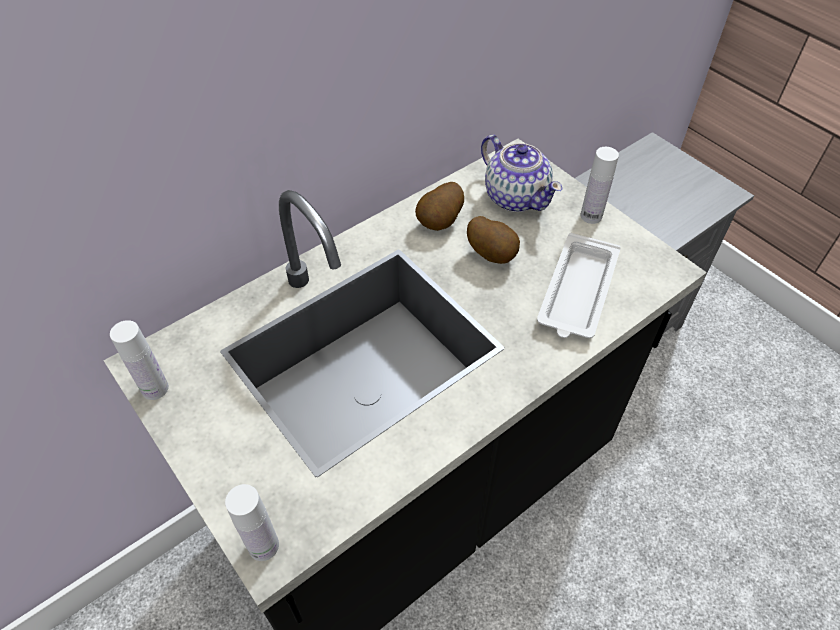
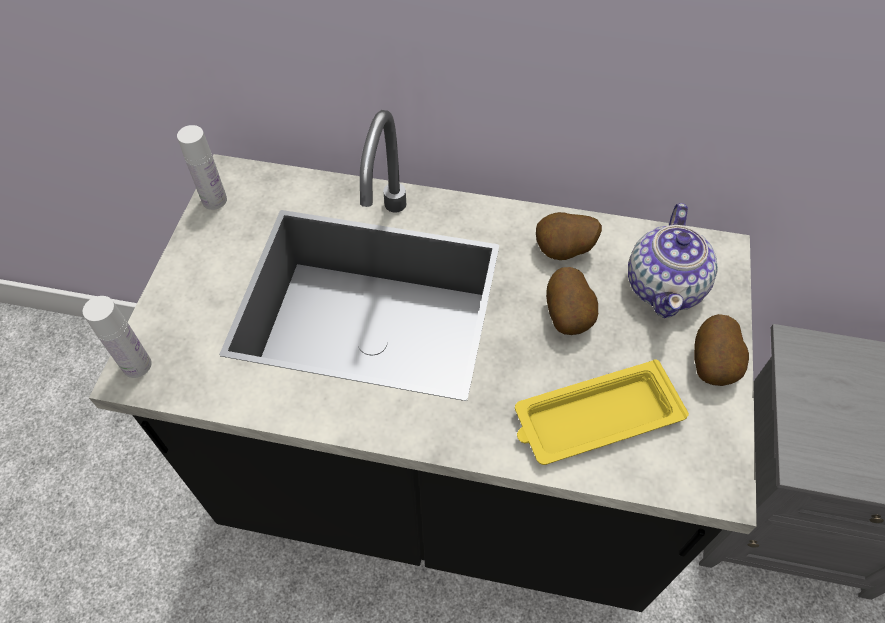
camera: 50 degrees right, 5 degrees up
white tray [537,233,621,338] -> yellow tray [515,359,689,465]
white bottle [580,147,619,224] -> potato [694,314,749,386]

